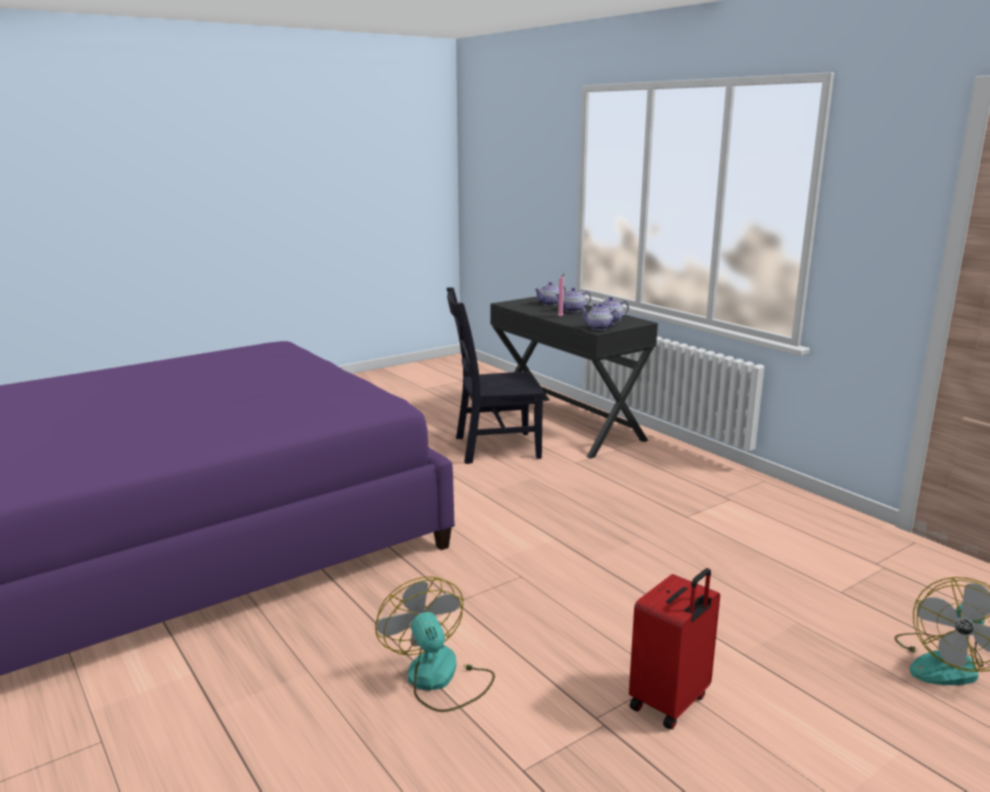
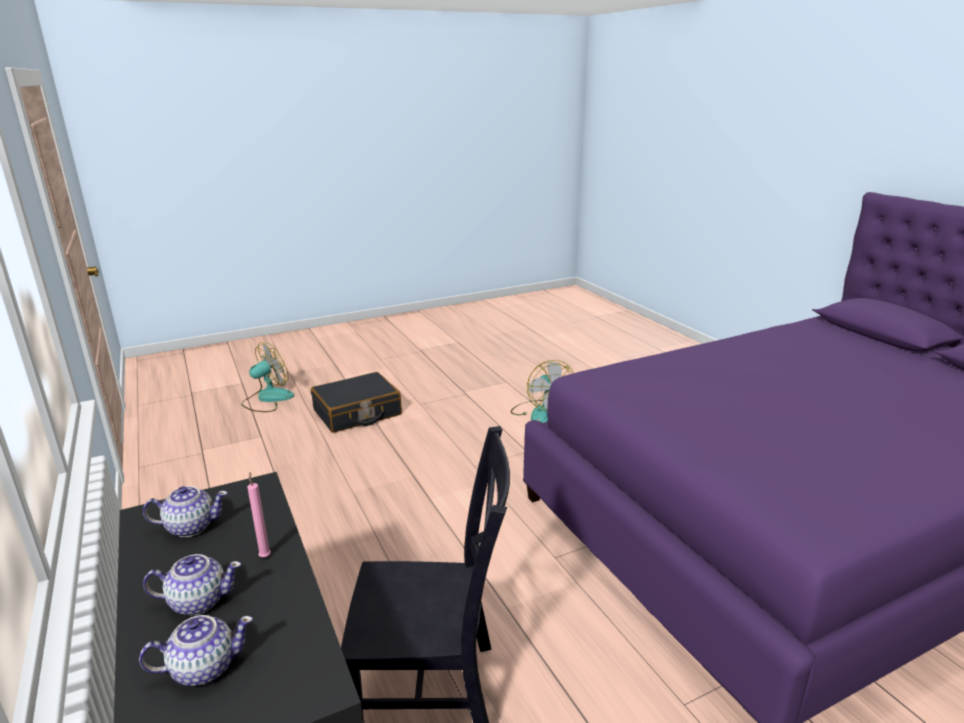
camera: 170 degrees left, 5 degrees up
teapot [580,303,621,330] -> none
red suitcase [629,568,720,730] -> none
none -> black suitcase [311,372,402,433]

